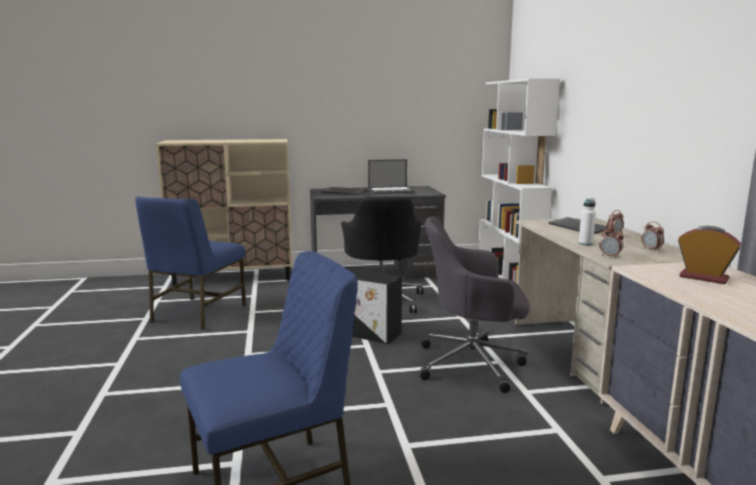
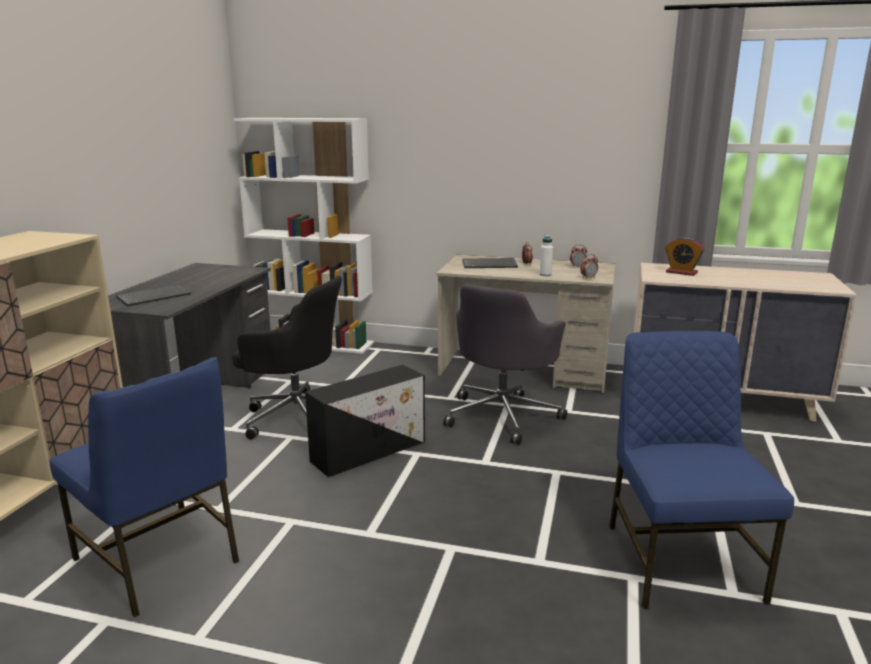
camera: 65 degrees left, 5 degrees up
laptop [368,159,414,194] -> none
alarm clock [678,226,741,284] -> alarm clock turned 120 degrees counterclockwise [665,237,704,276]

